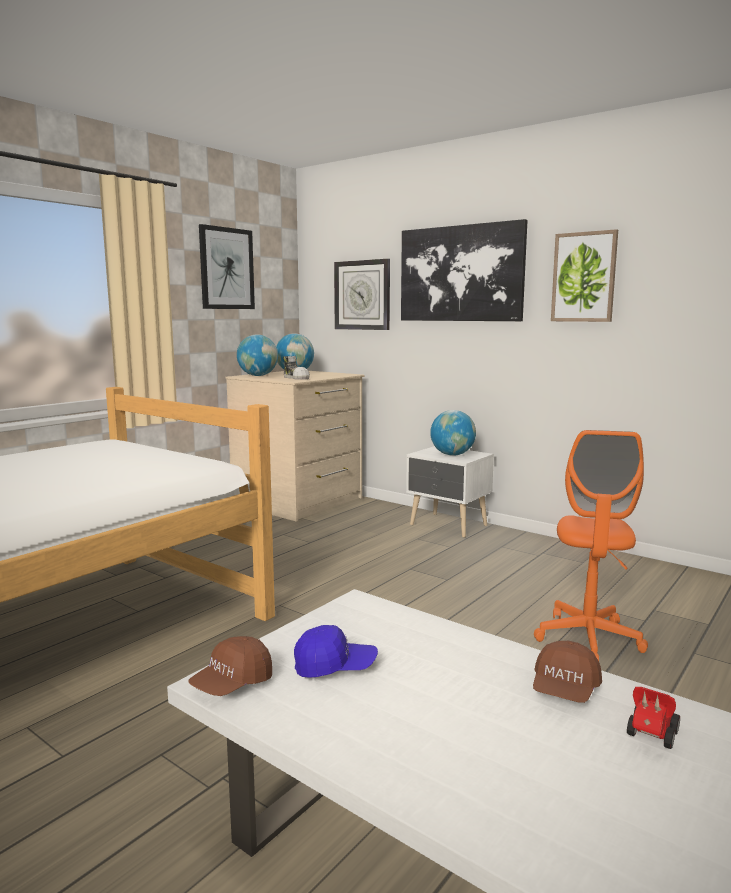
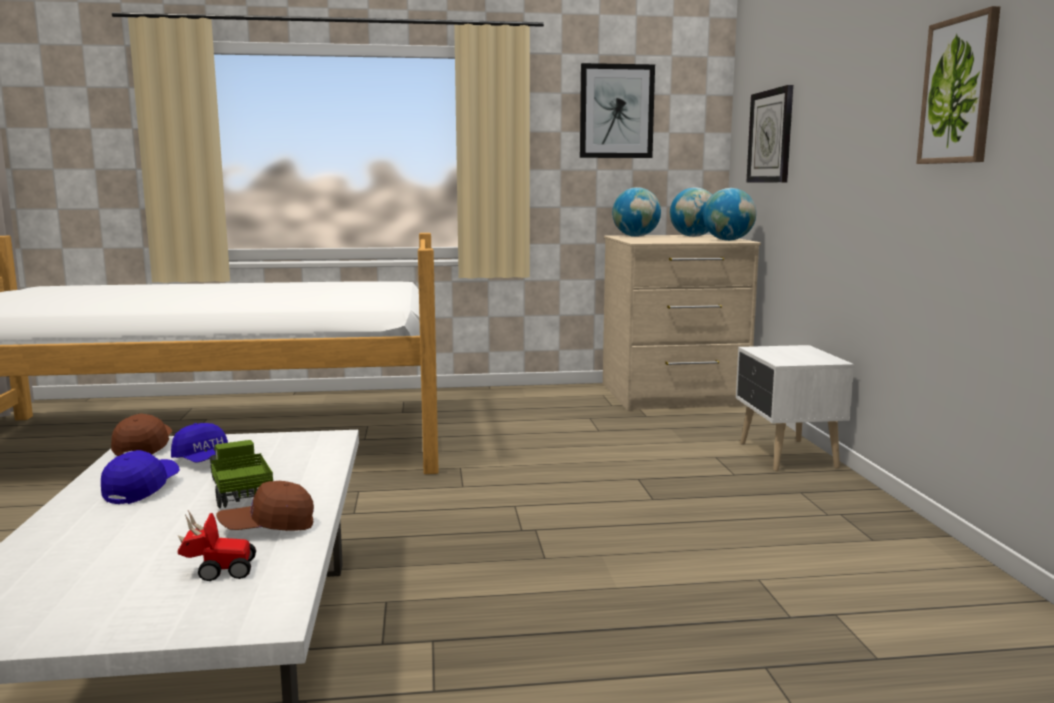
camera: 45 degrees right, 0 degrees up
brown cap [188,636,272,696] -> brown cap turned 90 degrees clockwise [111,413,172,456]
shoe [283,356,310,380] -> none
picture [401,219,528,321] -> none
globe [430,410,476,456] -> globe moved to [703,188,756,241]
orange office chair [534,430,648,661] -> none
none -> blue cap [101,450,180,504]
none -> toy truck [204,440,273,509]

